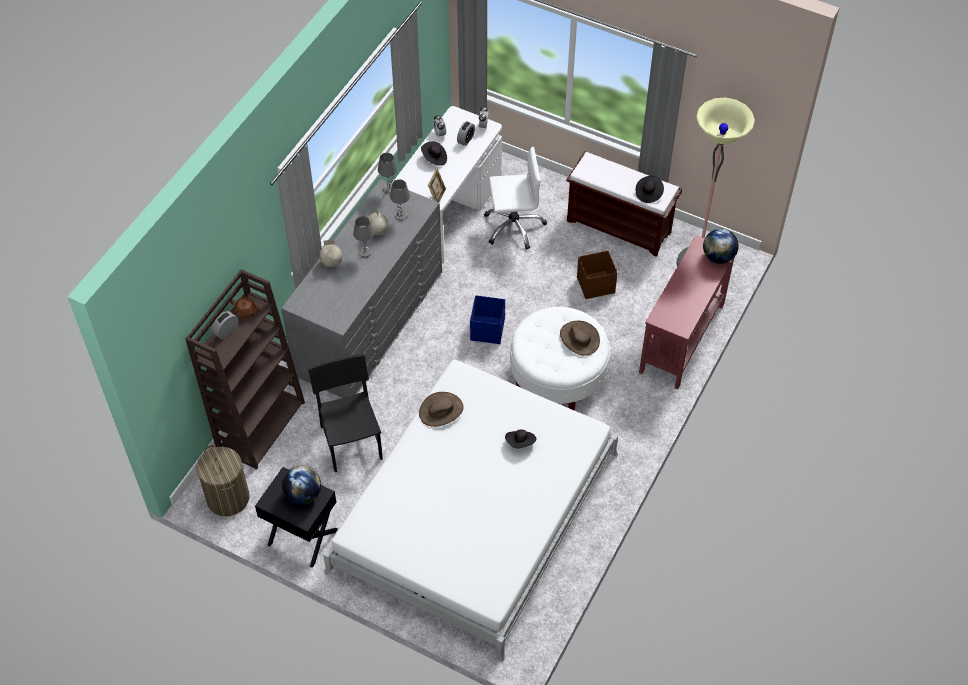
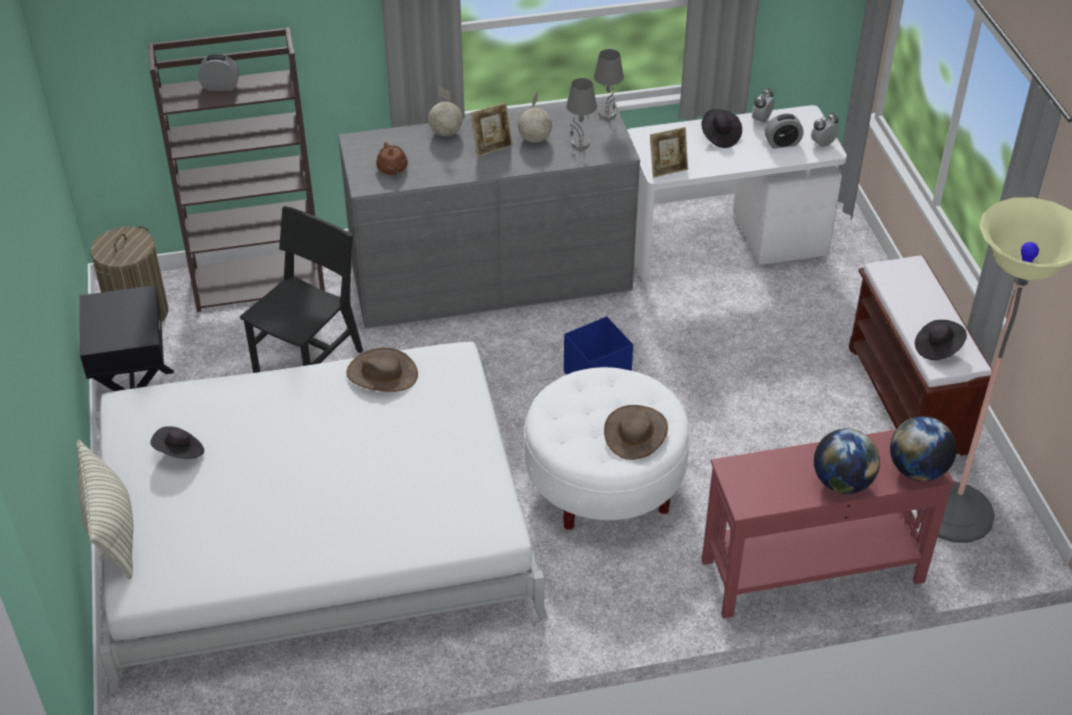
camera: 50 degrees right, 10 degrees down
brown teapot [230,297,261,318] -> brown teapot moved to [376,142,408,175]
globe [282,465,321,505] -> globe moved to [814,429,880,494]
grey table lamp [353,216,374,258] -> picture frame [470,102,513,157]
white office chair [484,147,547,250] -> none
black hat [505,430,536,449] -> black hat moved to [150,426,204,459]
brown storage box [577,251,617,299] -> none
none -> pillow [76,440,134,579]

